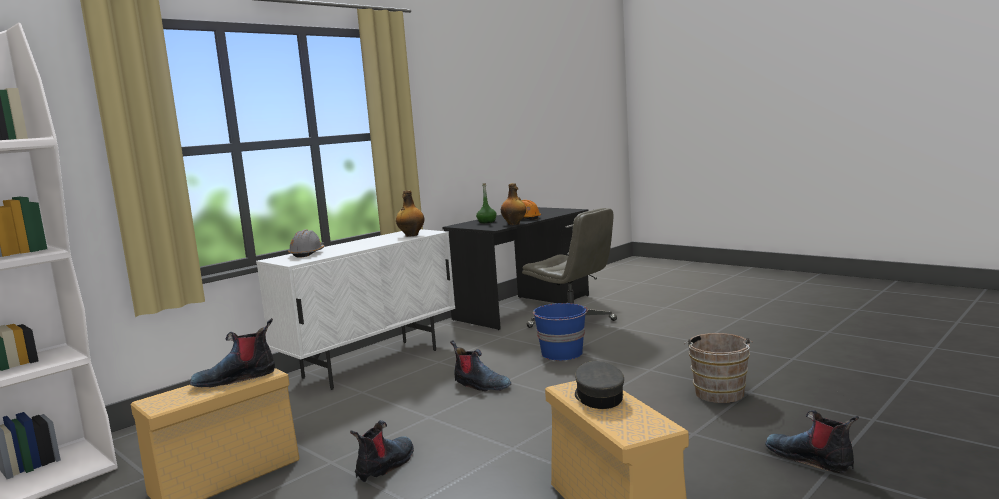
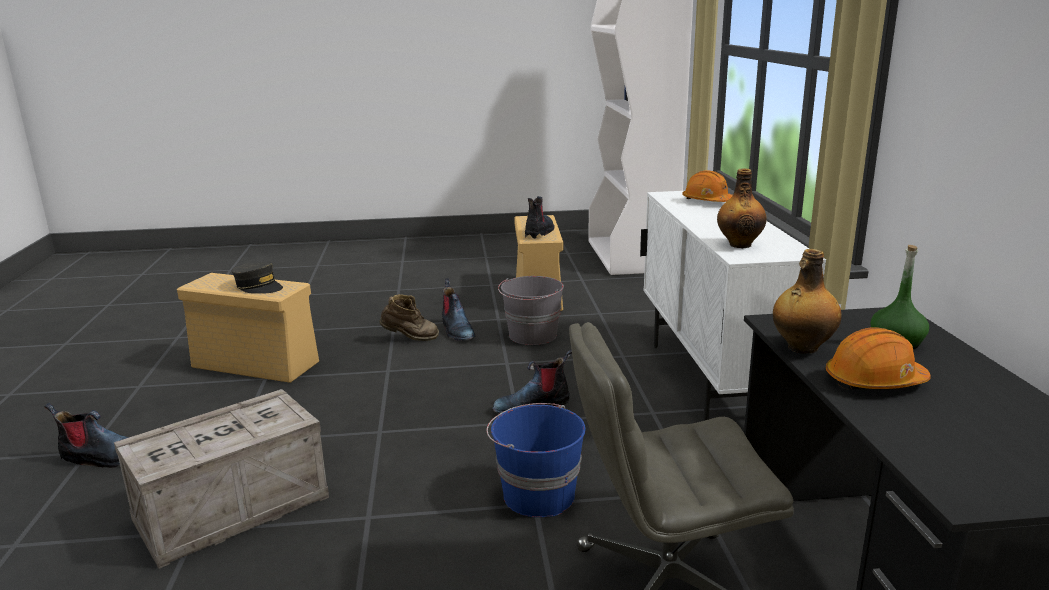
camera: 130 degrees right, 10 degrees up
grey hard hat [288,229,324,258] -> orange hard hat [682,170,733,202]
brown bucket [684,333,753,403] -> crate [114,389,329,569]
none -> brown boot [379,294,439,341]
none -> grey bucket [498,276,564,345]

